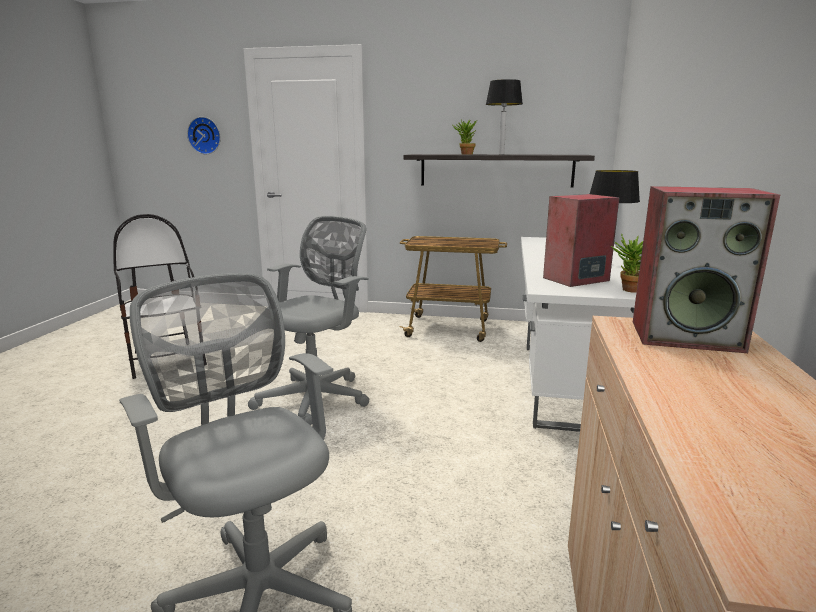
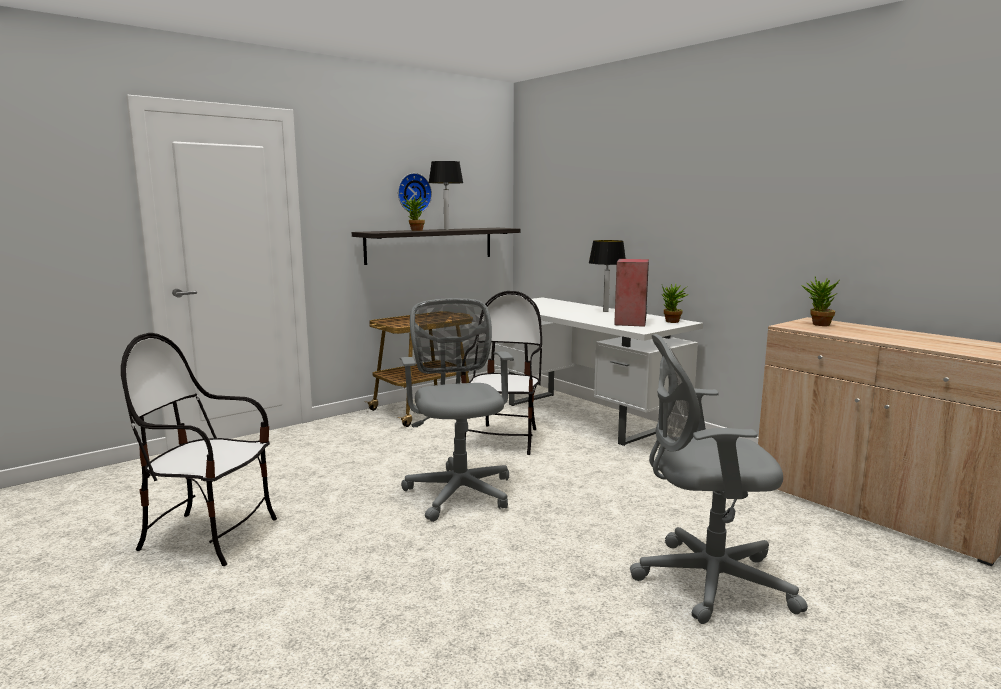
camera: 50 degrees left, 5 degrees down
wall clock [187,117,221,154] -> wall clock moved to [398,173,432,212]
speaker [633,186,780,353] -> potted plant [801,277,839,326]
none -> chair [461,291,542,455]

